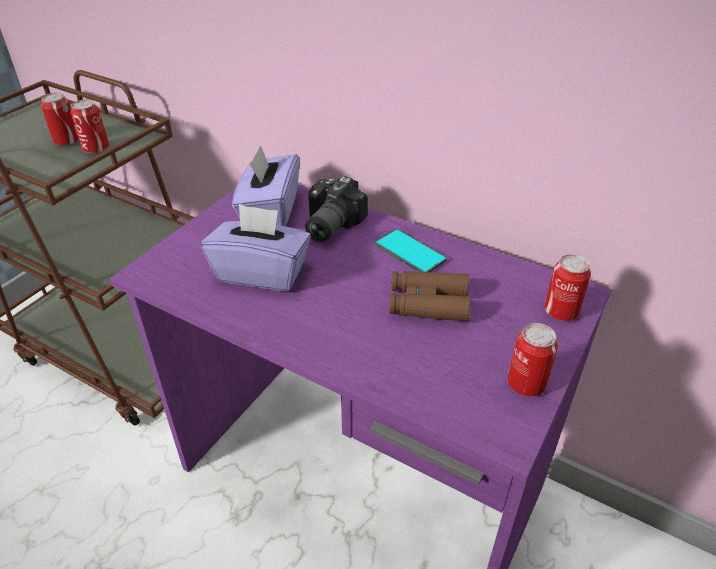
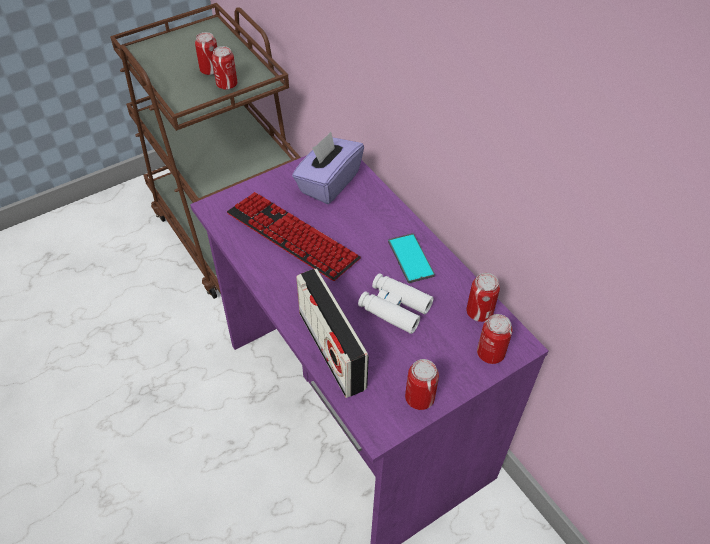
camera: 25 degrees right, 10 degrees up
purple tissue box [201,204,311,291] -> keyboard [227,192,361,281]
camera [305,176,368,242] -> none
brown binoculars [389,271,470,321] -> white binoculars [358,273,433,334]
none -> radio [296,268,369,398]
none -> can [466,273,500,322]

